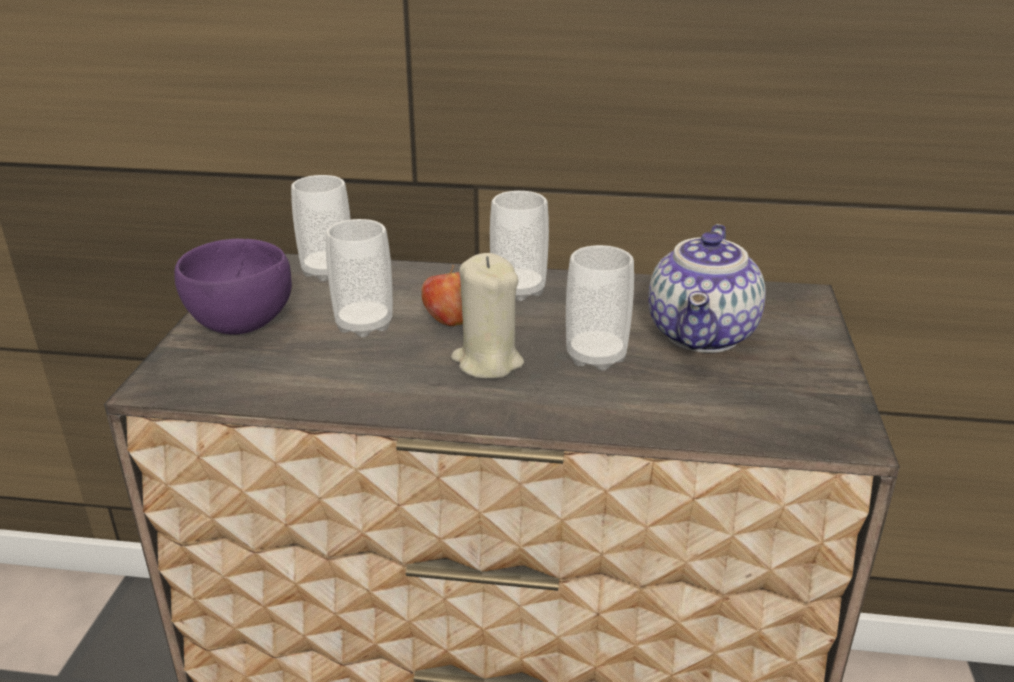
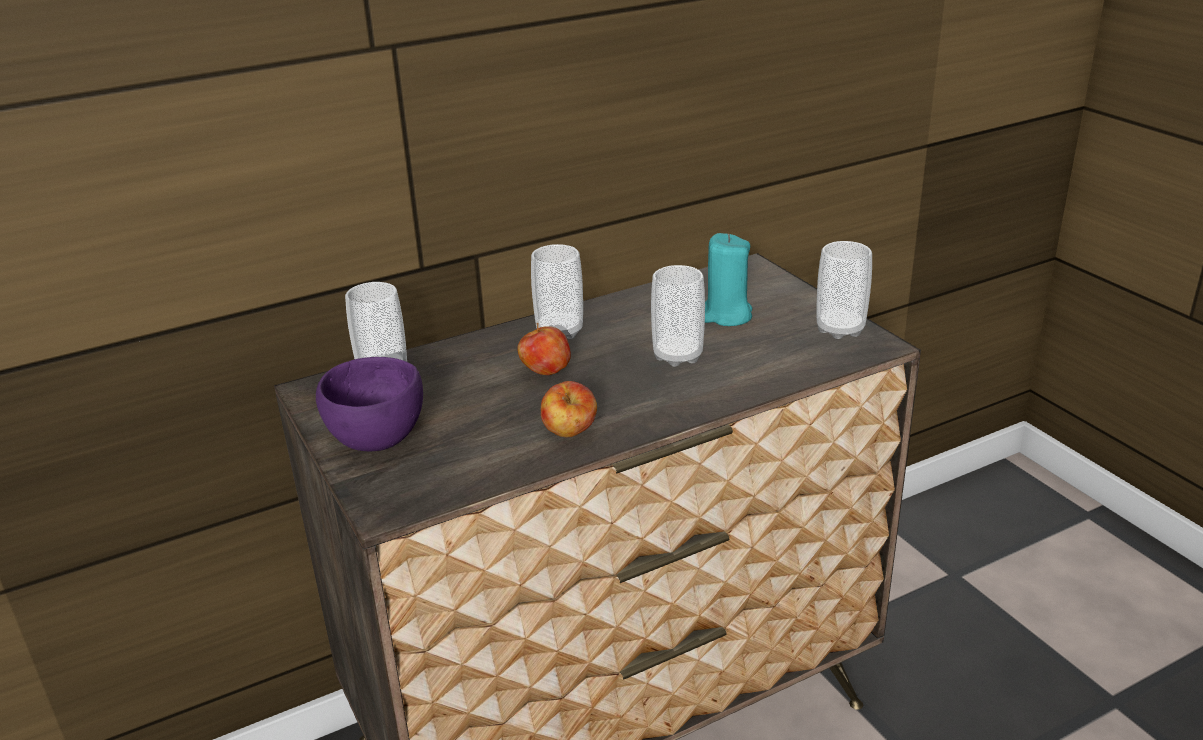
camera: 35 degrees left, 0 degrees up
cup [326,219,393,337] -> cup moved to [817,241,872,339]
beige candle [451,253,524,379] -> none
teapot [649,224,766,353] -> turquoise candle [705,233,752,326]
none -> apple [541,381,597,437]

